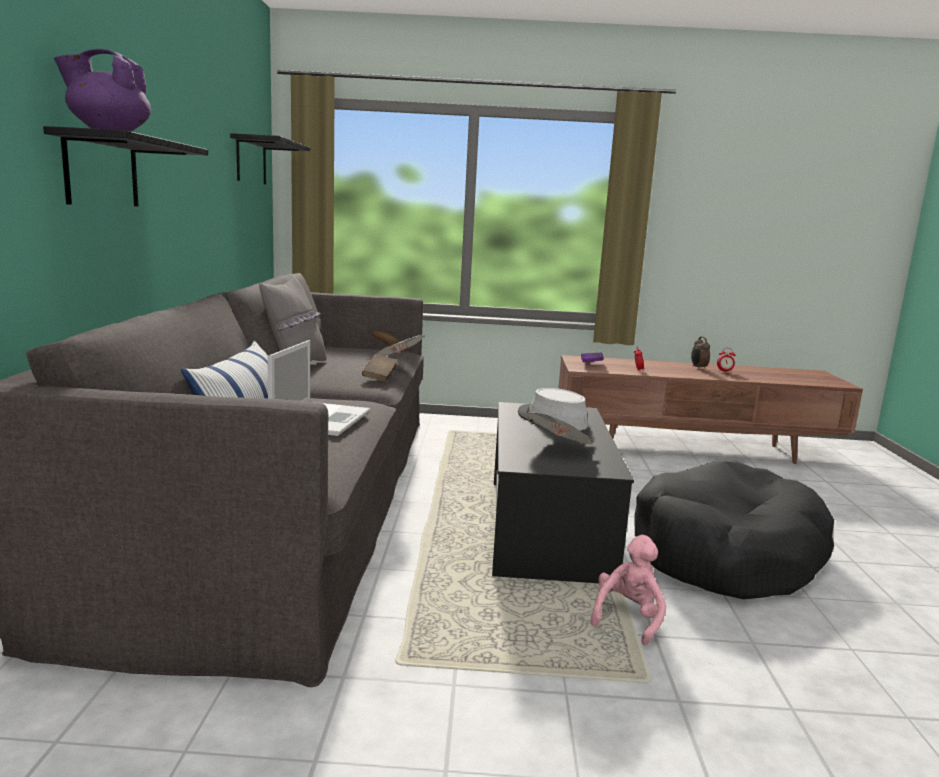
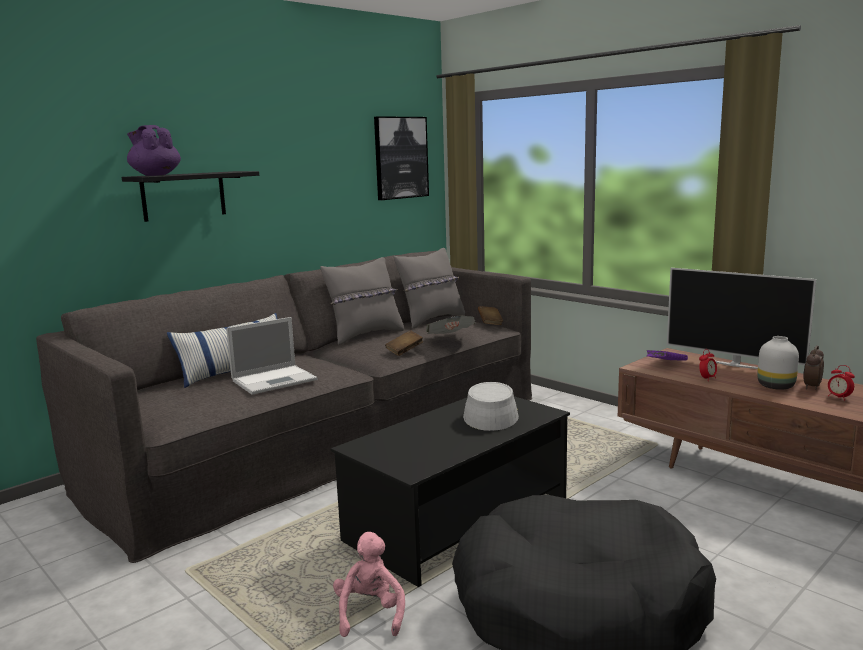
camera: 45 degrees right, 0 degrees up
black shelf [230,133,310,184] -> picture [374,116,429,200]
newspaper [522,413,594,444] -> none
pink plush toy [590,535,666,646] -> pink plush toy turned 75 degrees counterclockwise [333,532,405,637]
none -> grey pillow [394,248,465,329]
none -> television [667,268,816,369]
none -> white vase [757,336,799,390]

